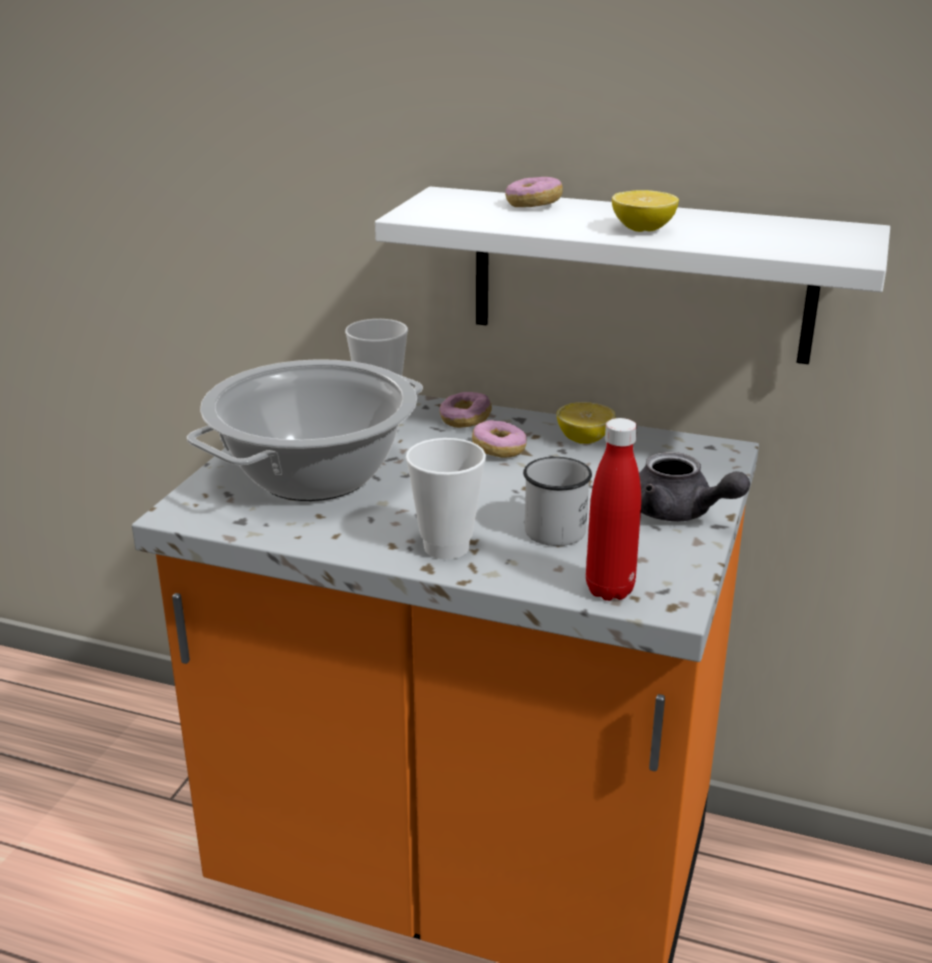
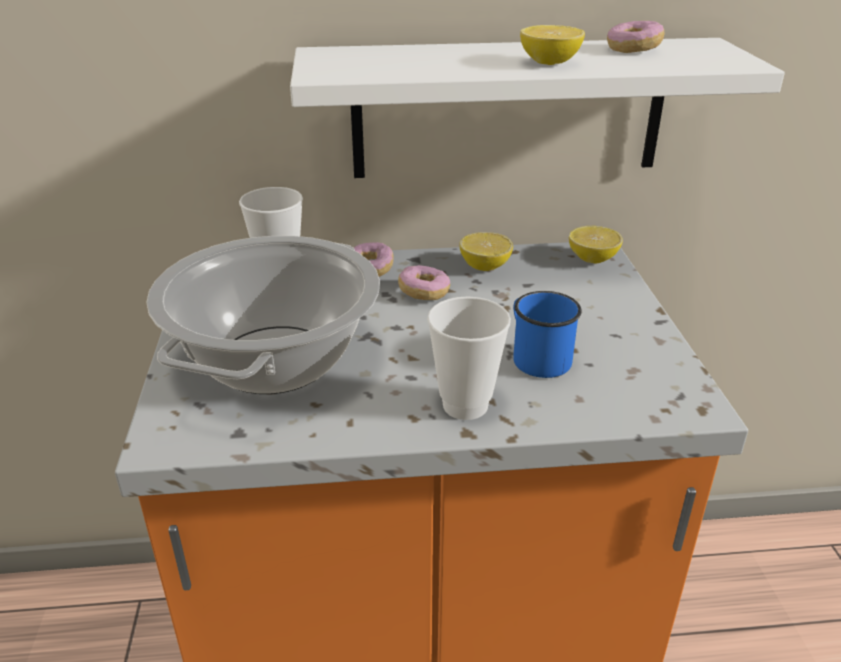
camera: 25 degrees left, 5 degrees up
donut [505,177,563,207] -> donut moved to [607,21,664,53]
white mug [523,457,592,546] -> blue mug [513,291,582,378]
red bottle [586,418,641,601] -> none
grey teapot [639,452,750,522] -> none
none -> lemon [569,226,623,263]

